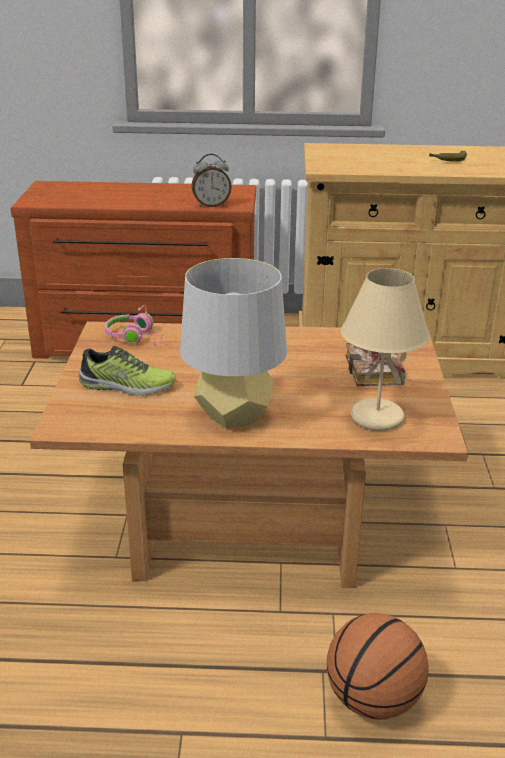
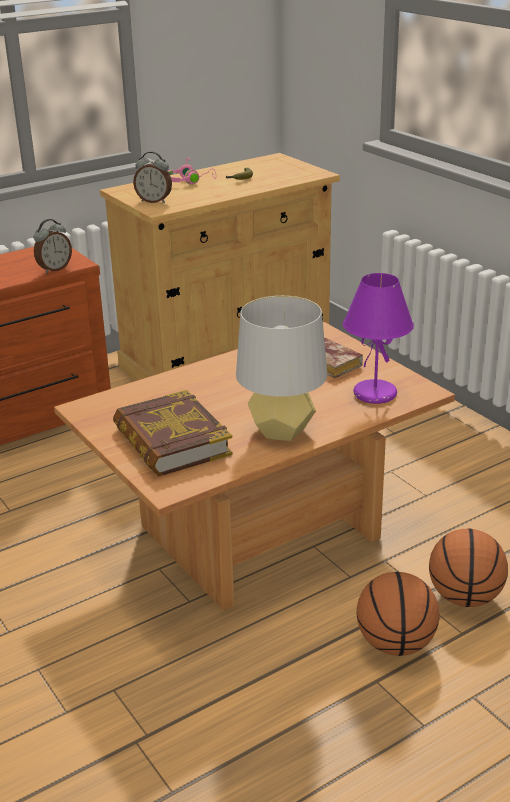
camera: 35 degrees left, 0 degrees up
shoe [79,346,176,396] -> book [113,390,233,477]
pink headphones [104,305,163,346] -> pink headphones moved to [168,157,216,184]
beige table lamp [341,268,430,431] -> purple table lamp [343,273,414,404]
none -> alarm clock [133,151,172,203]
none -> basketball [357,572,440,656]

